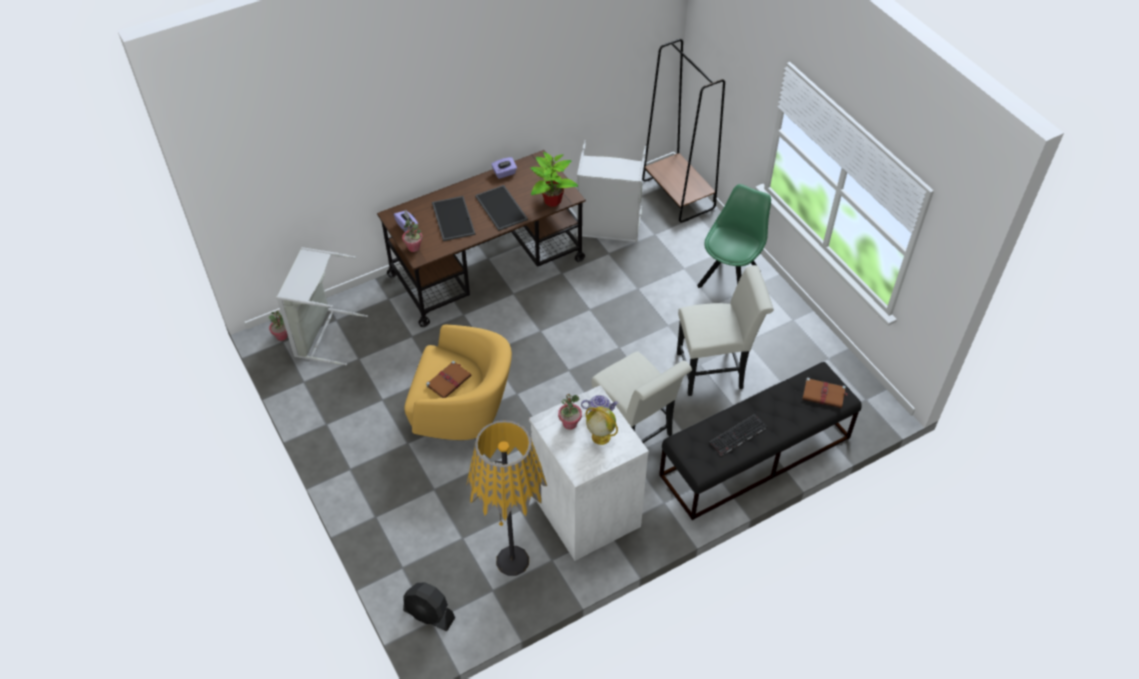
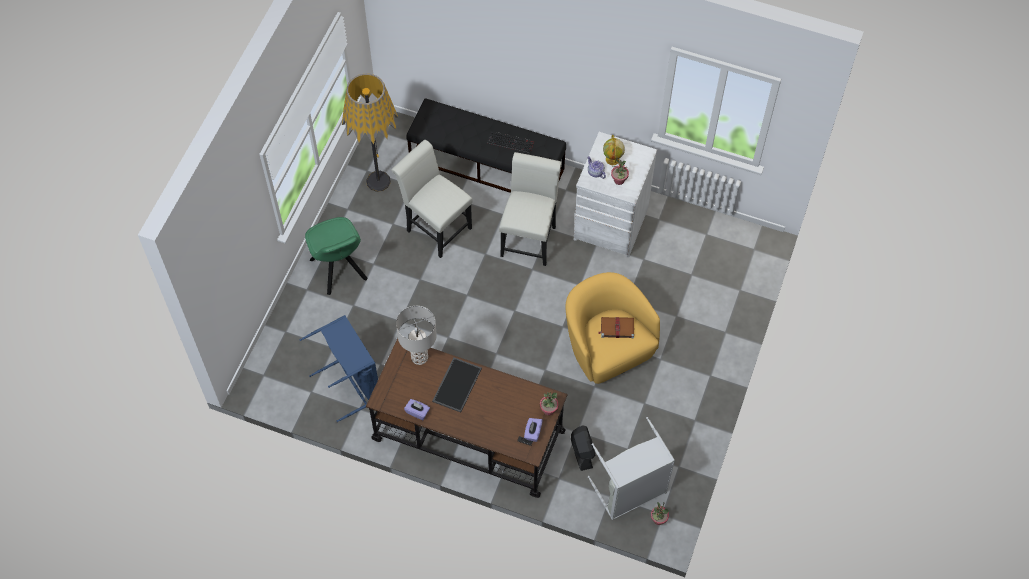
camera: 130 degrees left, 10 degrees up
black fan [403,582,455,631] -> black fan moved to [571,425,596,471]
tray [432,196,475,241] -> none
floor lamp [466,421,547,576] -> floor lamp moved to [342,73,398,192]
potted plant [530,152,578,207] -> white table lamp [396,306,437,365]
grey laundry basket [576,140,646,243] -> blue laundry basket [300,315,378,422]
clothes rack [642,39,725,222] -> none
green chair [697,184,771,288] -> green chair turned 105 degrees counterclockwise [305,217,367,295]
brown book [802,377,848,408] -> none

